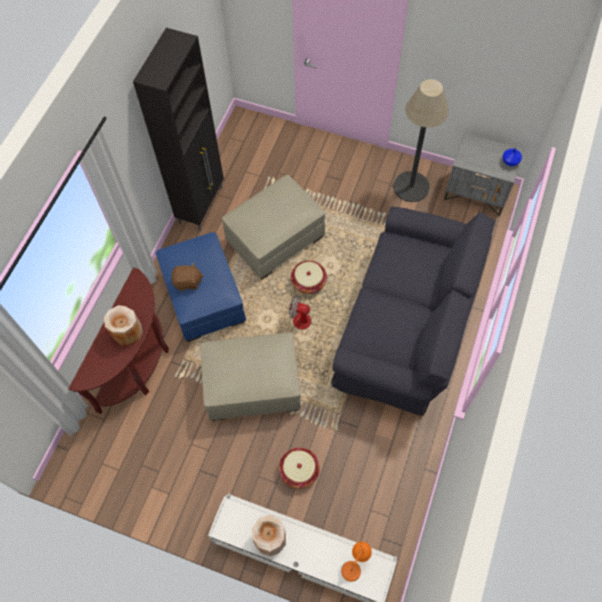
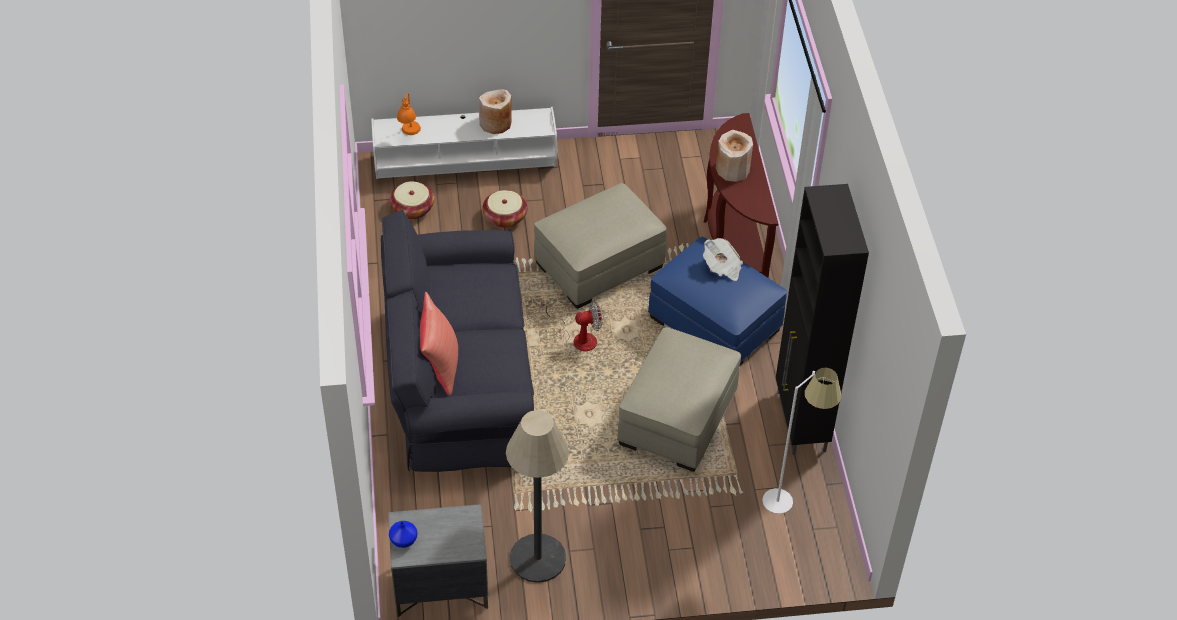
camera: 150 degrees right, 15 degrees down
brown plush toy [171,263,203,291] -> newspaper [703,238,743,281]
basket [291,261,327,294] -> basket moved to [389,181,434,219]
none -> red pillow [420,292,458,396]
none -> white floor lamp [762,368,841,514]

